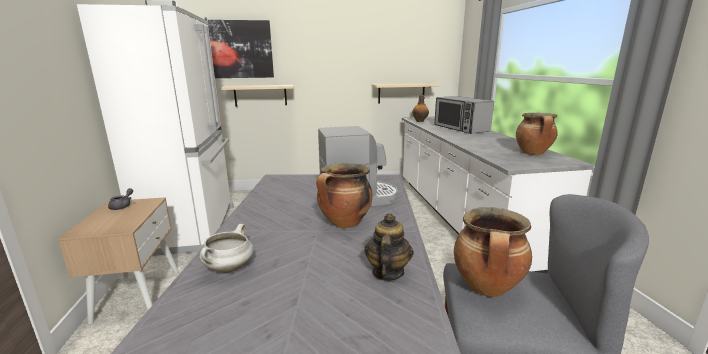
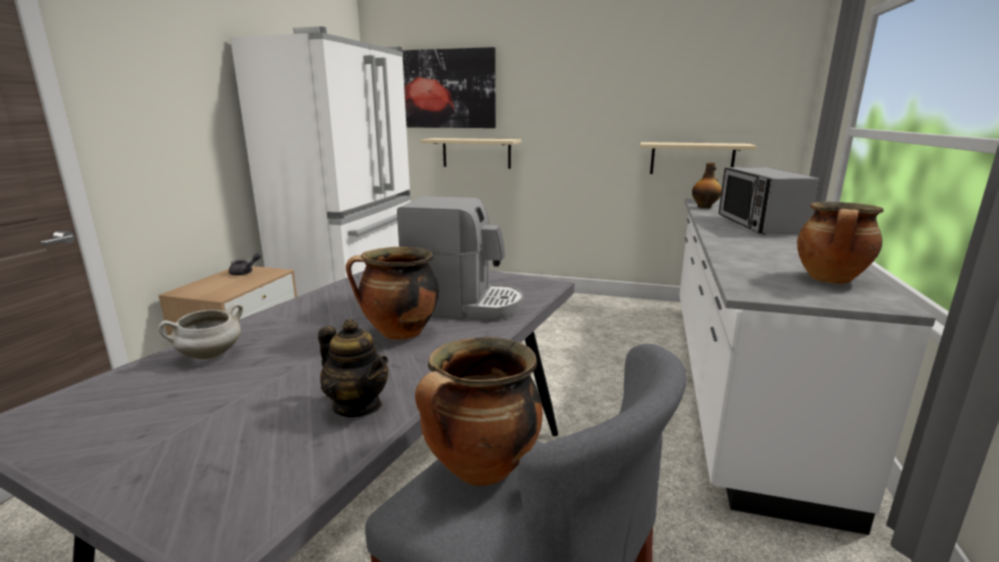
camera: 25 degrees right, 0 degrees up
teapot [364,213,414,281] -> teapot turned 90 degrees clockwise [318,319,388,417]

